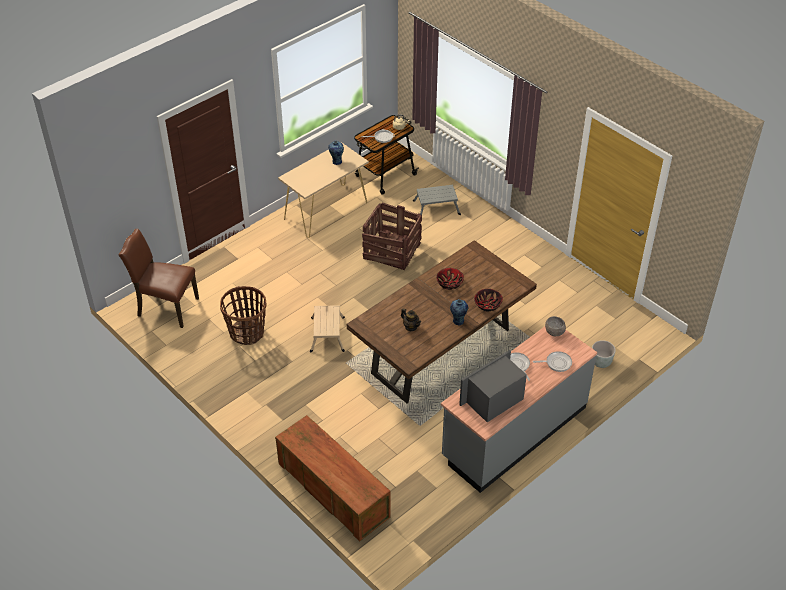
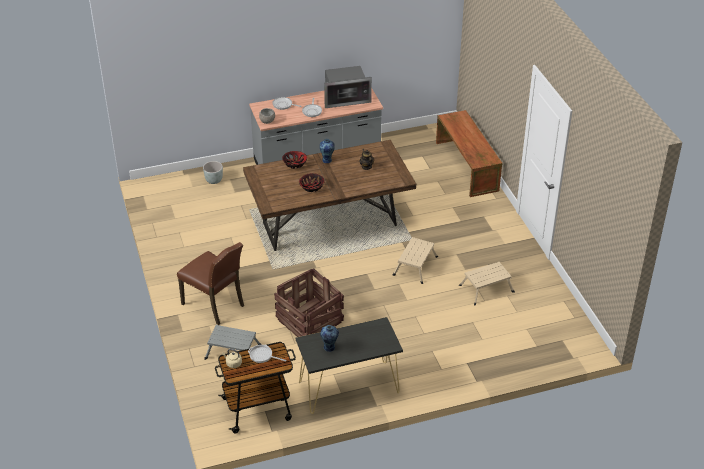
camera: 155 degrees left, 5 degrees down
brown chair [118,229,199,328] -> brown chair moved to [177,242,244,325]
basket [220,286,266,345] -> beige step ladder [459,262,515,306]
beige console table [278,142,369,238] -> black console table [296,317,403,414]

